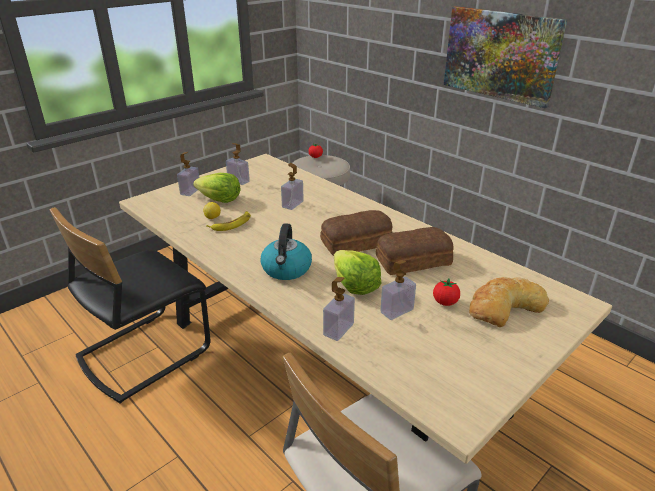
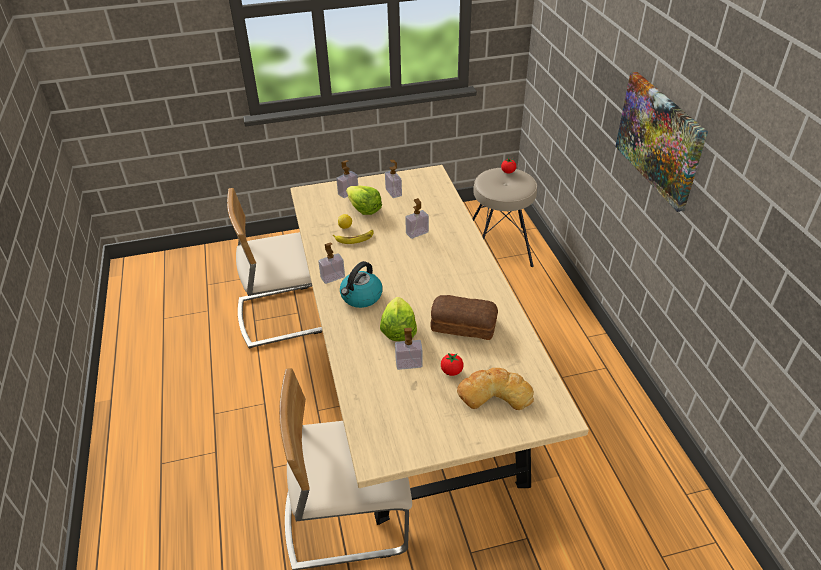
camera: 30 degrees right, 10 degrees up
black chair [49,207,211,404] -> beige chair [227,188,322,349]
bread [320,210,393,256] -> none
soap dispenser [323,277,355,341] -> soap dispenser moved to [318,242,345,284]

